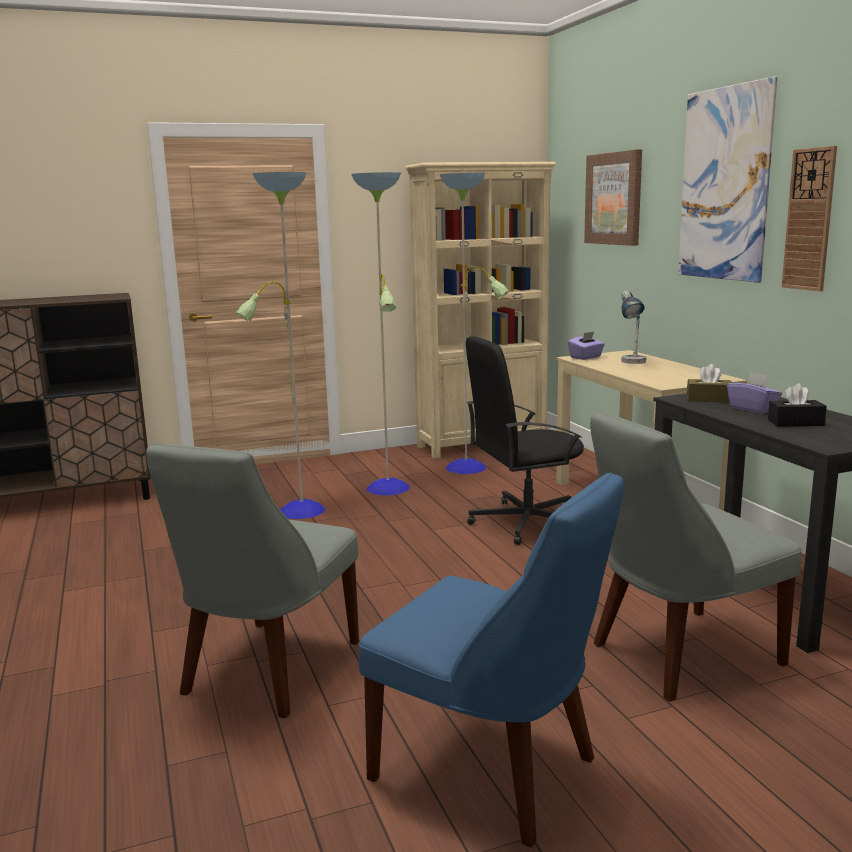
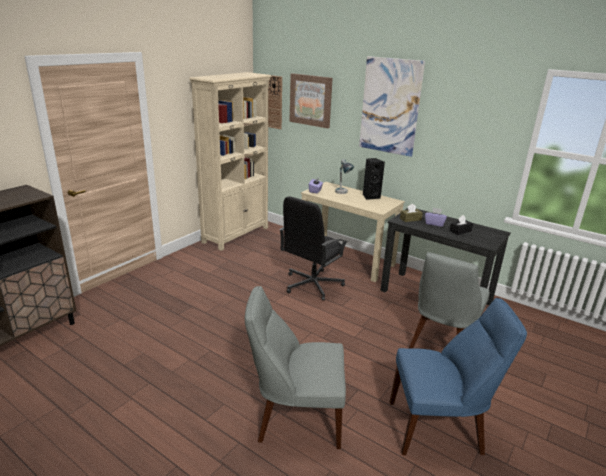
camera: 35 degrees left, 10 degrees up
grey chair [146,444,359,718] -> grey chair turned 105 degrees clockwise [245,286,346,449]
floor lamp [236,172,509,519] -> none
wall clock [782,146,837,291] -> wall clock moved to [268,75,282,129]
none -> black speaker [363,158,385,200]

